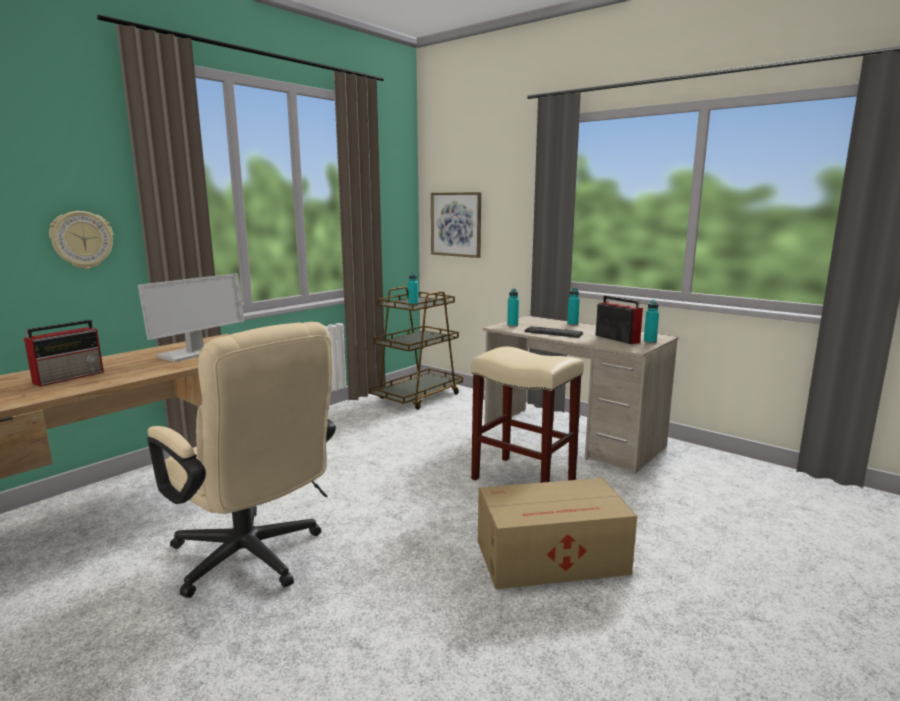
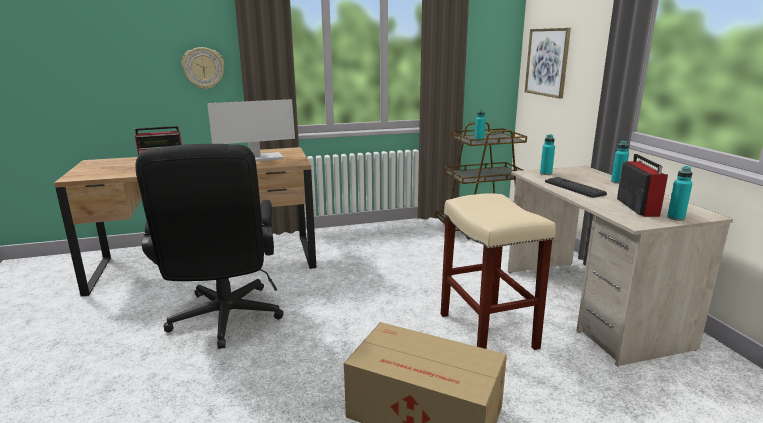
camera: 35 degrees right, 5 degrees up
beige office chair [147,322,336,598] -> black office chair [135,144,284,349]

